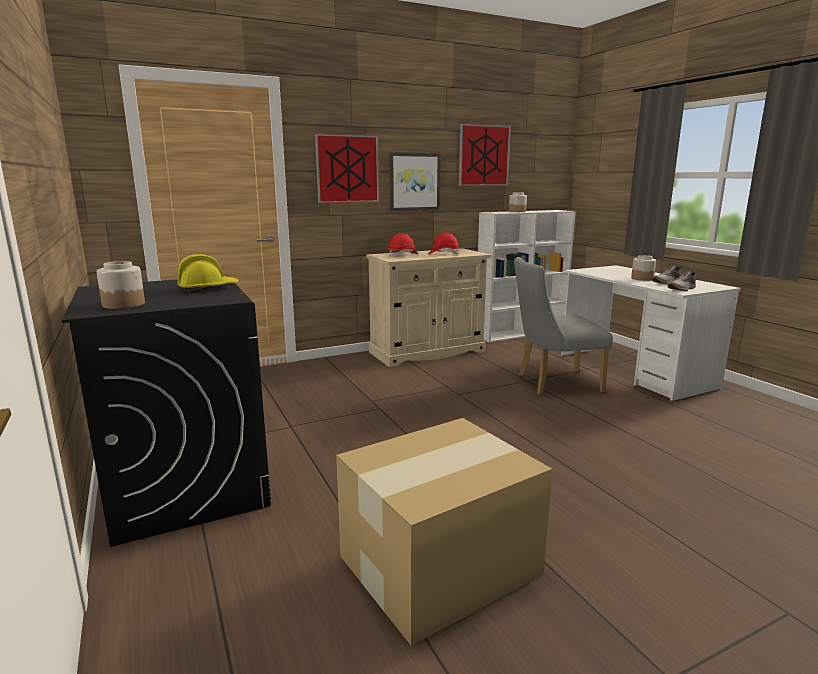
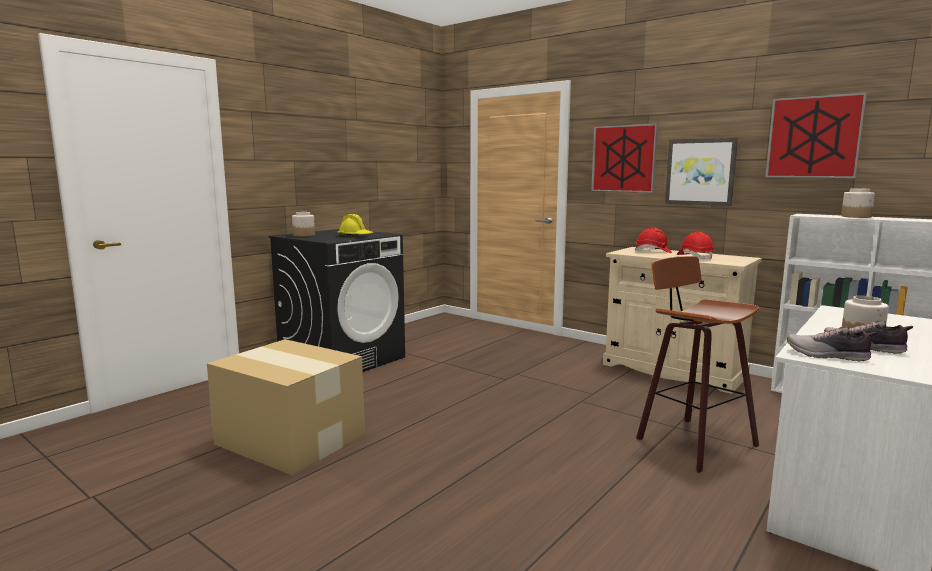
camera: 65 degrees right, 5 degrees down
grey chair [514,257,613,395] -> stool [636,256,759,473]

